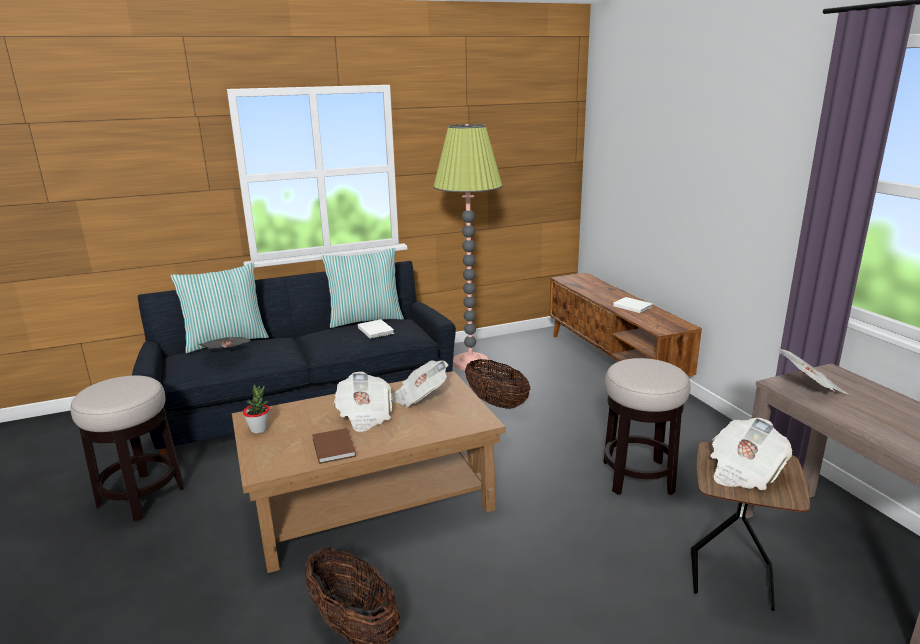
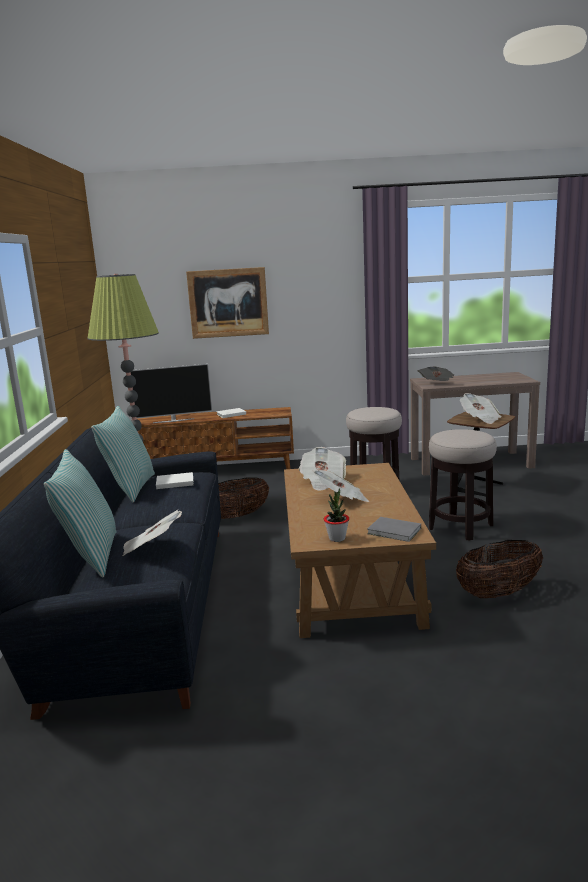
camera: 70 degrees left, 5 degrees down
stool [70,375,184,521] -> stool moved to [429,429,497,541]
brown book [312,428,356,464] -> none
none -> television [131,364,213,423]
none -> picture [186,267,269,339]
none -> grey book [367,517,421,542]

